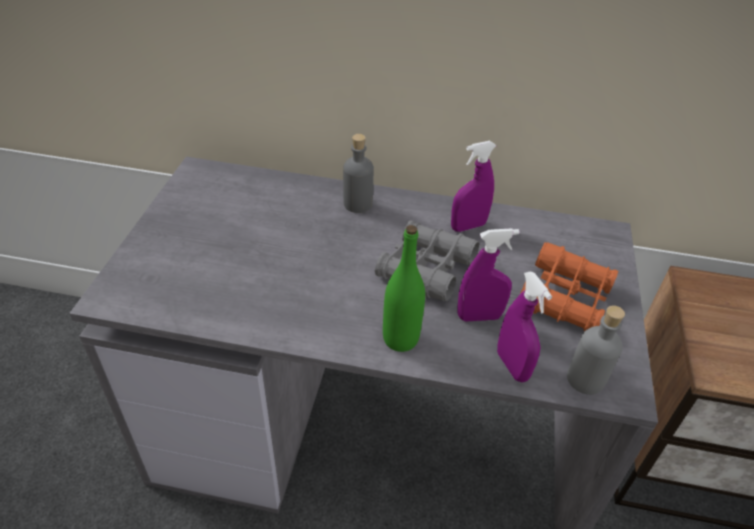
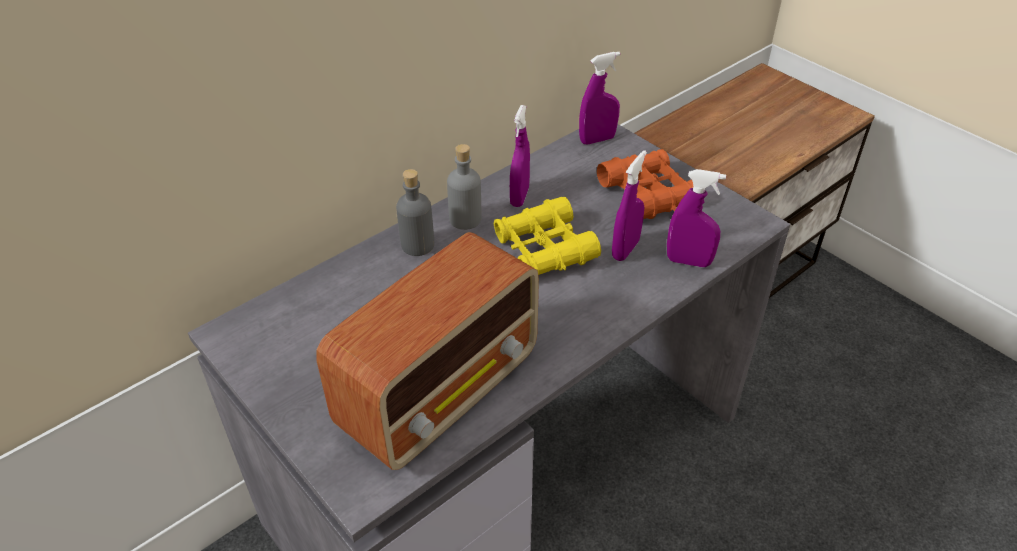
camera: 50 degrees left, 0 degrees up
grey binoculars [375,220,479,301] -> yellow binoculars [494,197,601,276]
green bottle [383,225,425,352] -> none
grey bottle [567,305,625,395] -> grey bottle moved to [447,144,481,230]
none -> radio [316,232,539,470]
none -> purple spray bottle [579,52,620,144]

